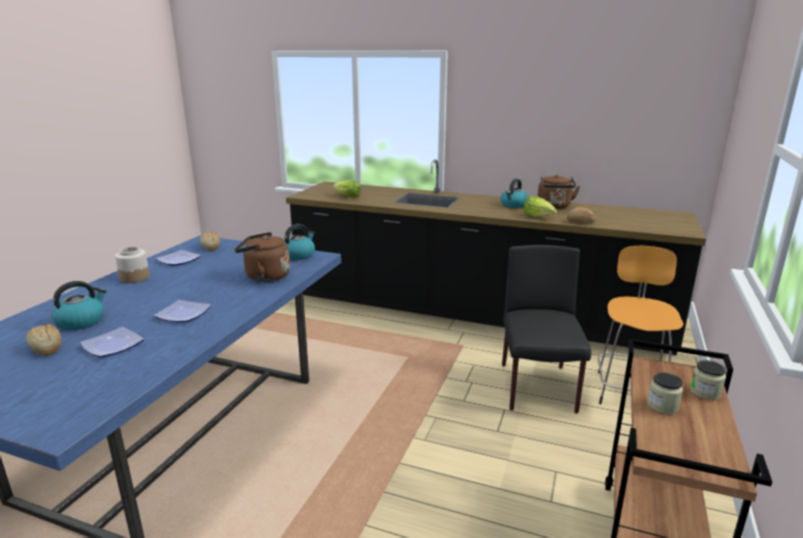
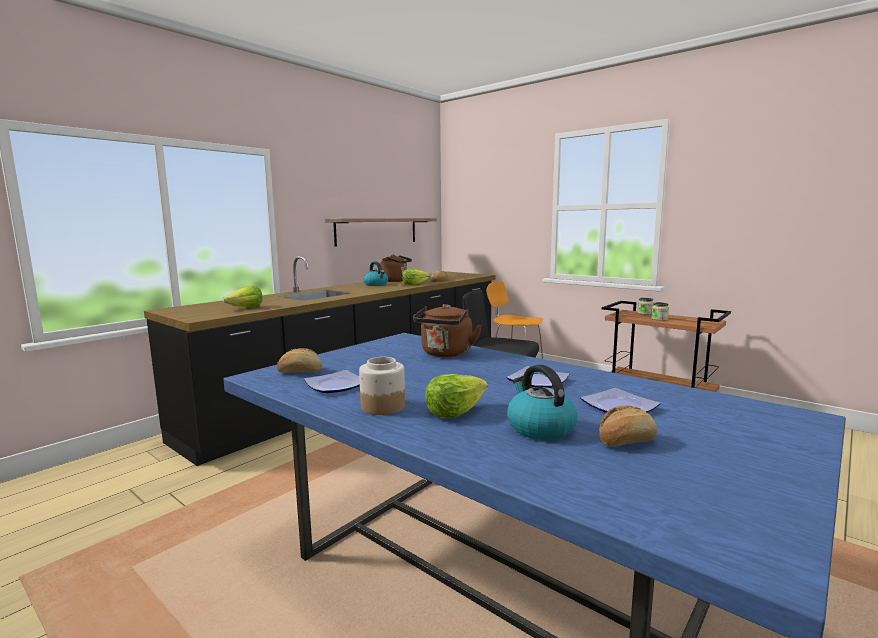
camera: 70 degrees left, 10 degrees down
kettle [284,224,315,260] -> none
none -> shelf [325,218,437,247]
none -> lettuce [425,374,488,418]

